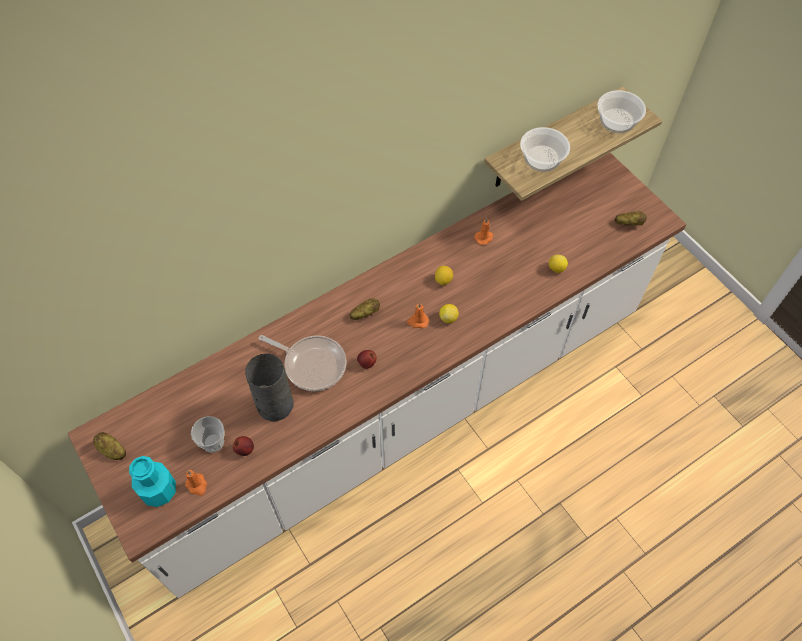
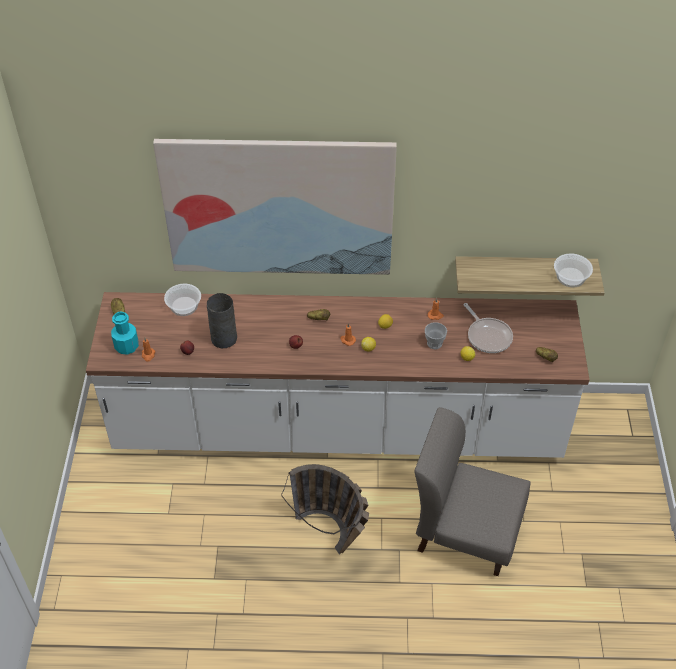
camera: 35 degrees right, 10 degrees down
cup [191,416,225,453] -> cup moved to [425,322,447,349]
frying pan [259,335,346,391] -> frying pan moved to [463,303,513,353]
bowl [520,127,570,172] -> bowl moved to [164,284,201,316]
none -> picture [153,139,397,275]
none -> basket [281,464,369,554]
none -> grey chair [414,407,531,576]

